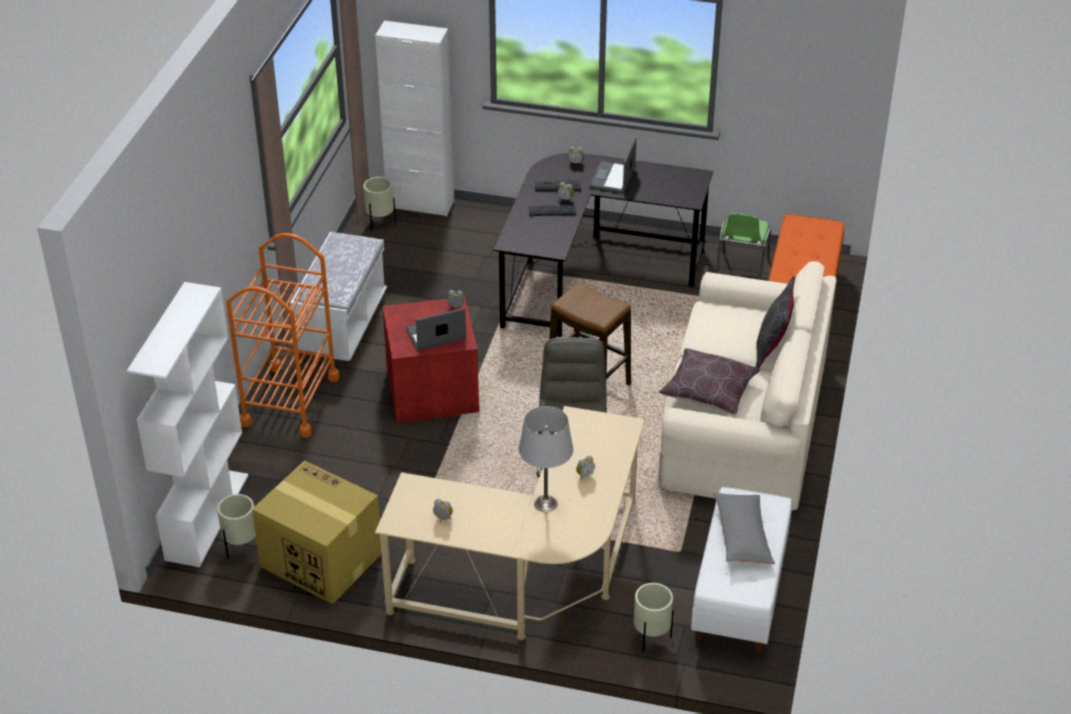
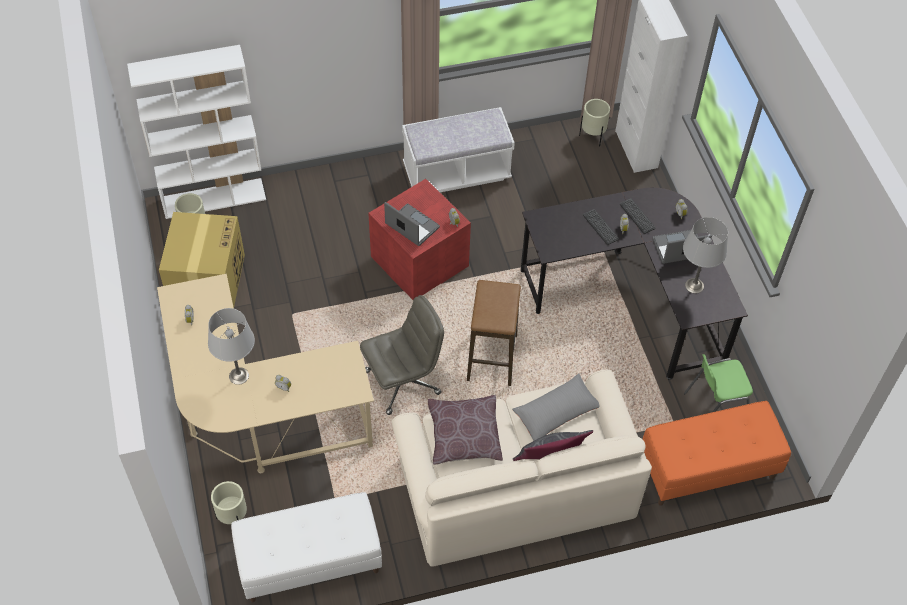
camera: 60 degrees right, 15 degrees up
orange cart [226,233,339,438] -> none
grey pillow [713,492,775,564] -> grey pillow moved to [512,373,599,441]
none -> grey table lamp [683,217,728,294]

